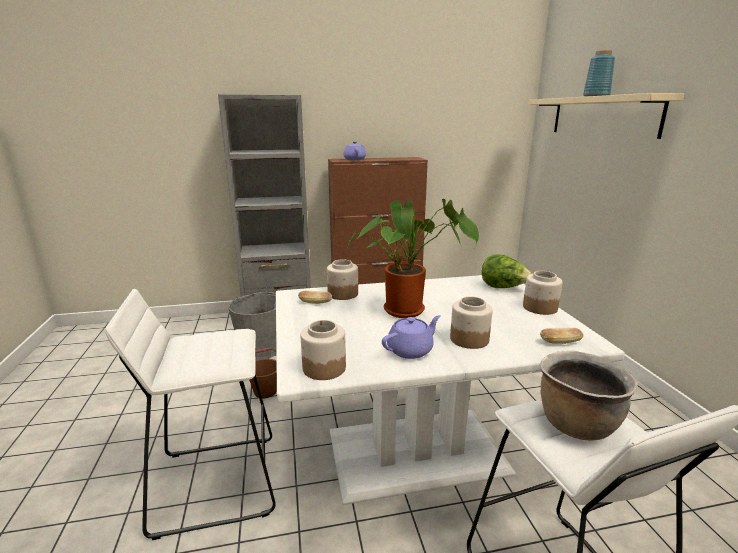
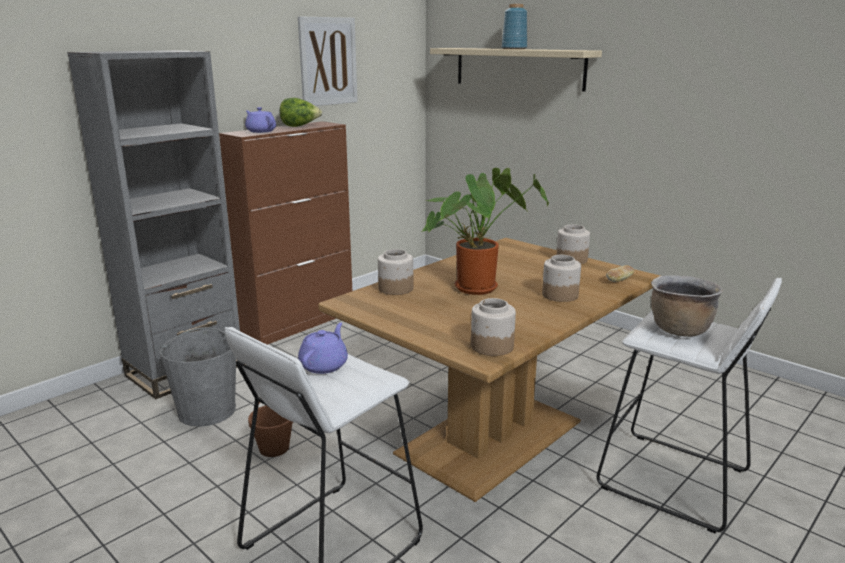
camera: 35 degrees left, 0 degrees up
white dining table [276,275,625,505] -> brown dining table [318,238,660,502]
bread [298,290,332,304] -> none
purple teapot [382,315,440,359] -> purple teapot moved to [298,323,348,374]
lettuce [482,255,533,288] -> lettuce moved to [280,98,322,127]
none -> picture [298,16,357,106]

